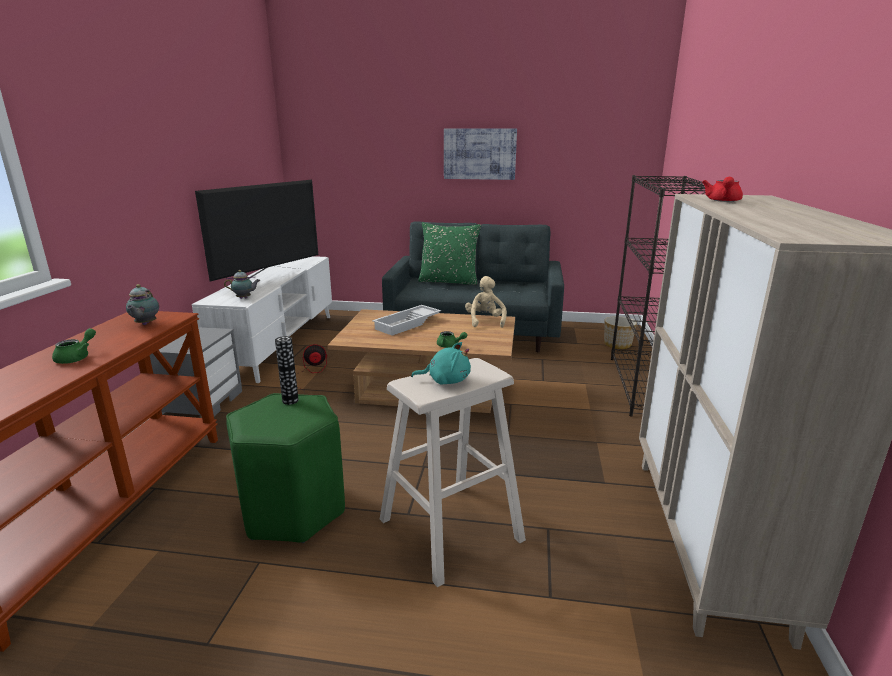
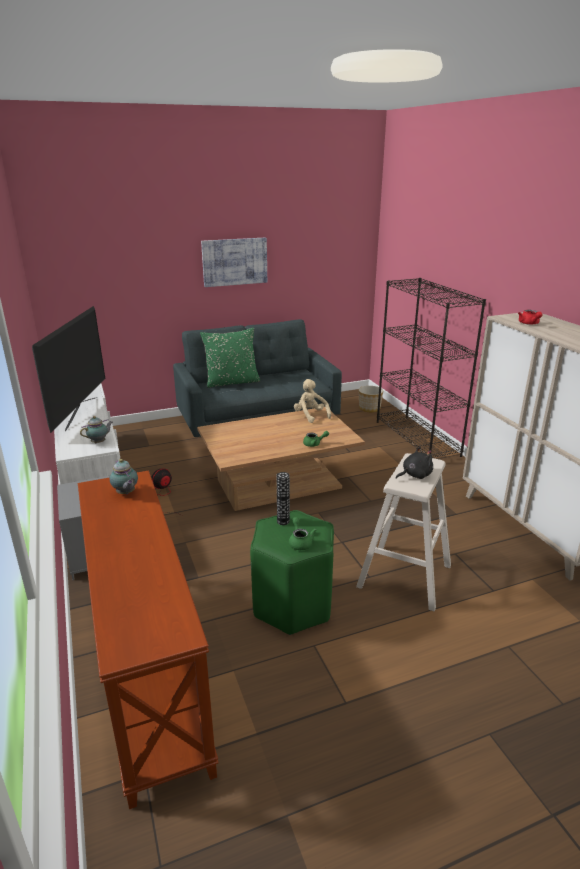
camera: 30 degrees left, 5 degrees up
green teapot [52,328,96,364] -> green teapot moved to [289,517,316,550]
white tray [372,305,441,335] -> none
turquoise plush toy [411,342,471,385] -> black plush toy [396,447,433,479]

